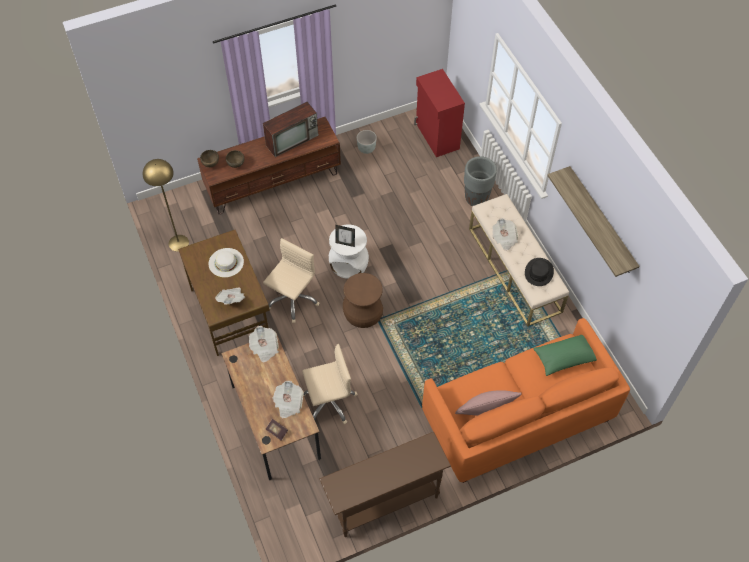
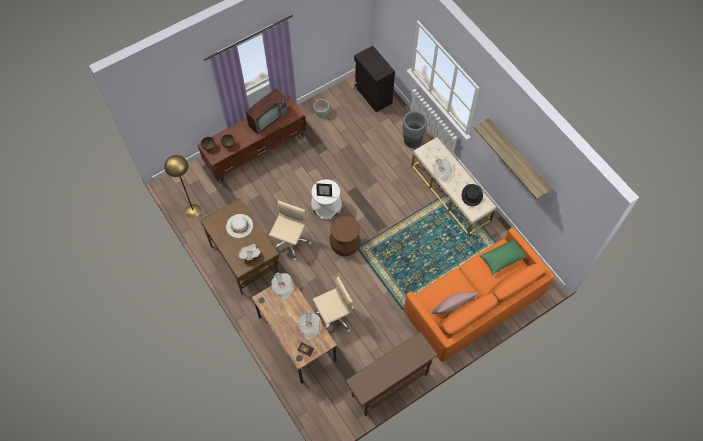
camera: 10 degrees left, 5 degrees up
red cabinet [414,69,465,157] -> black cabinet [354,46,395,112]

